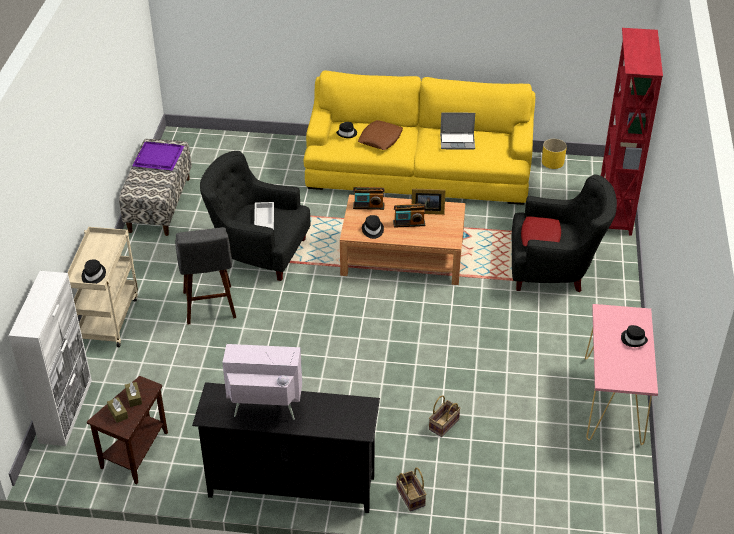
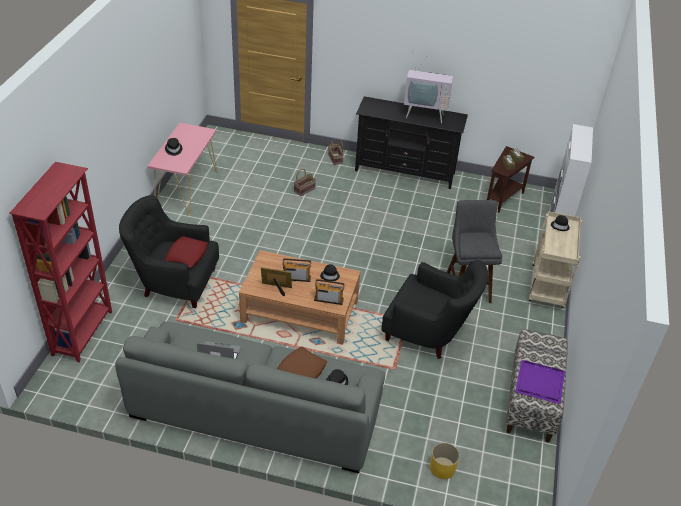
camera: 175 degrees left, 0 degrees up
white tray [254,202,274,230] -> none
yellow sofa [304,70,535,205] -> grey sofa [115,322,385,473]
yellow planter [542,139,567,169] -> yellow planter moved to [430,443,460,479]

